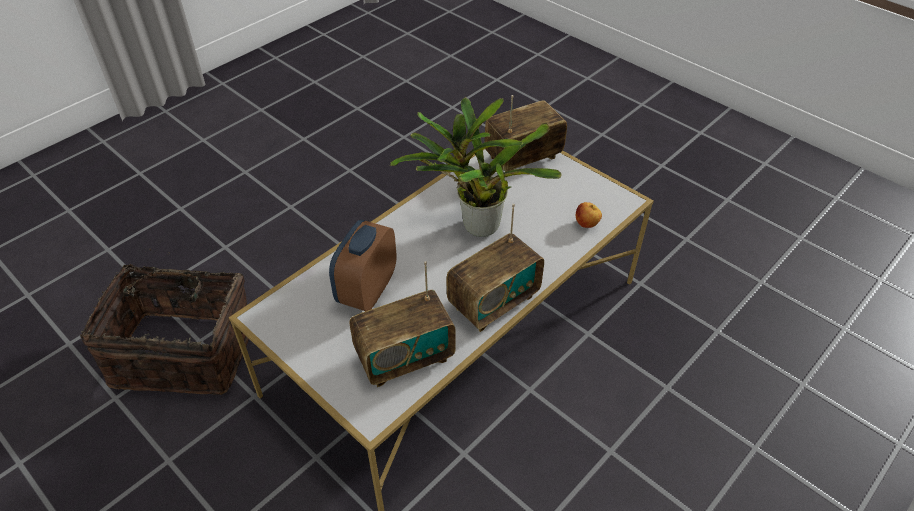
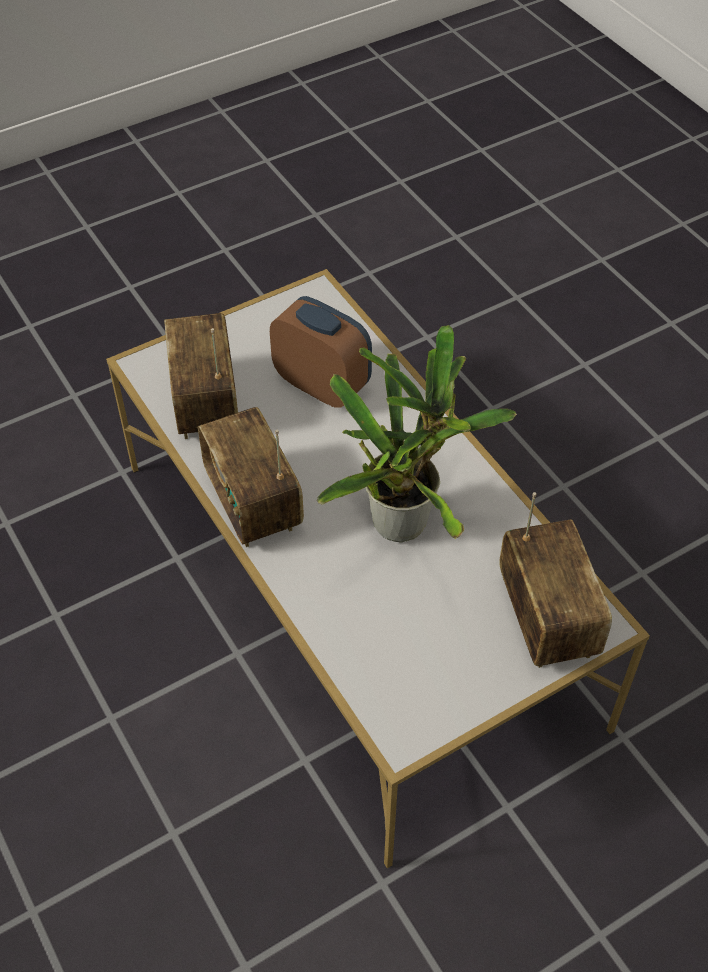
camera: 105 degrees right, 5 degrees up
basket [80,249,249,395] -> none
apple [576,202,602,228] -> none

